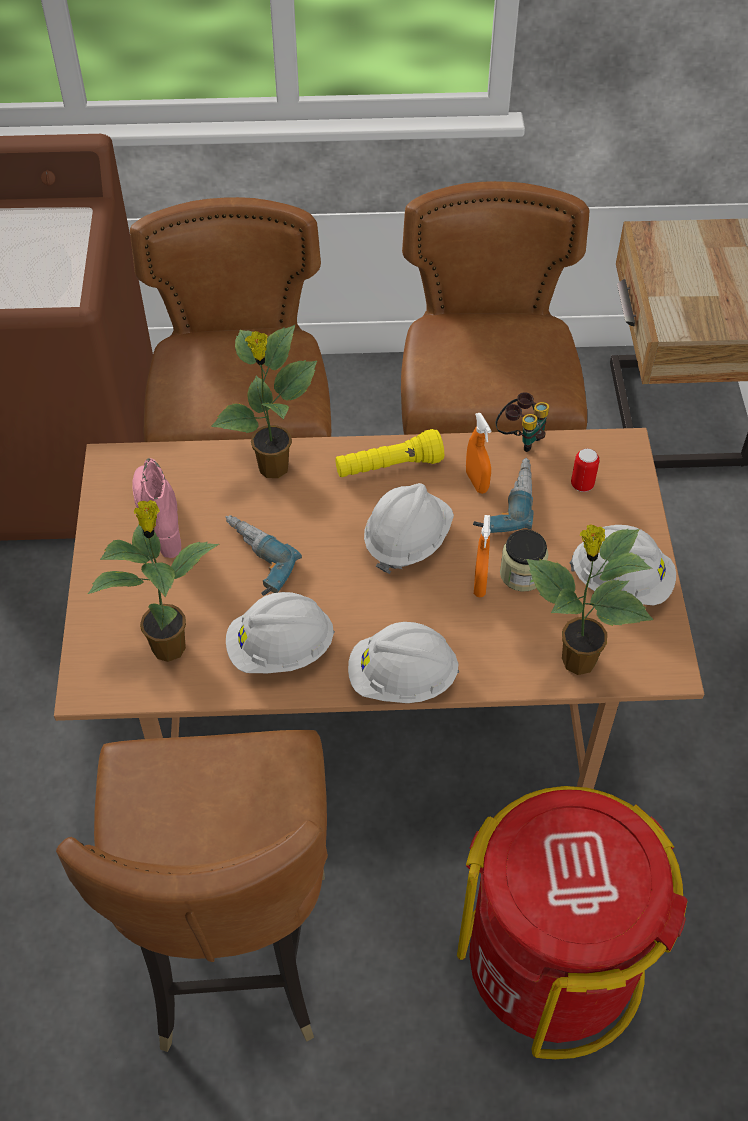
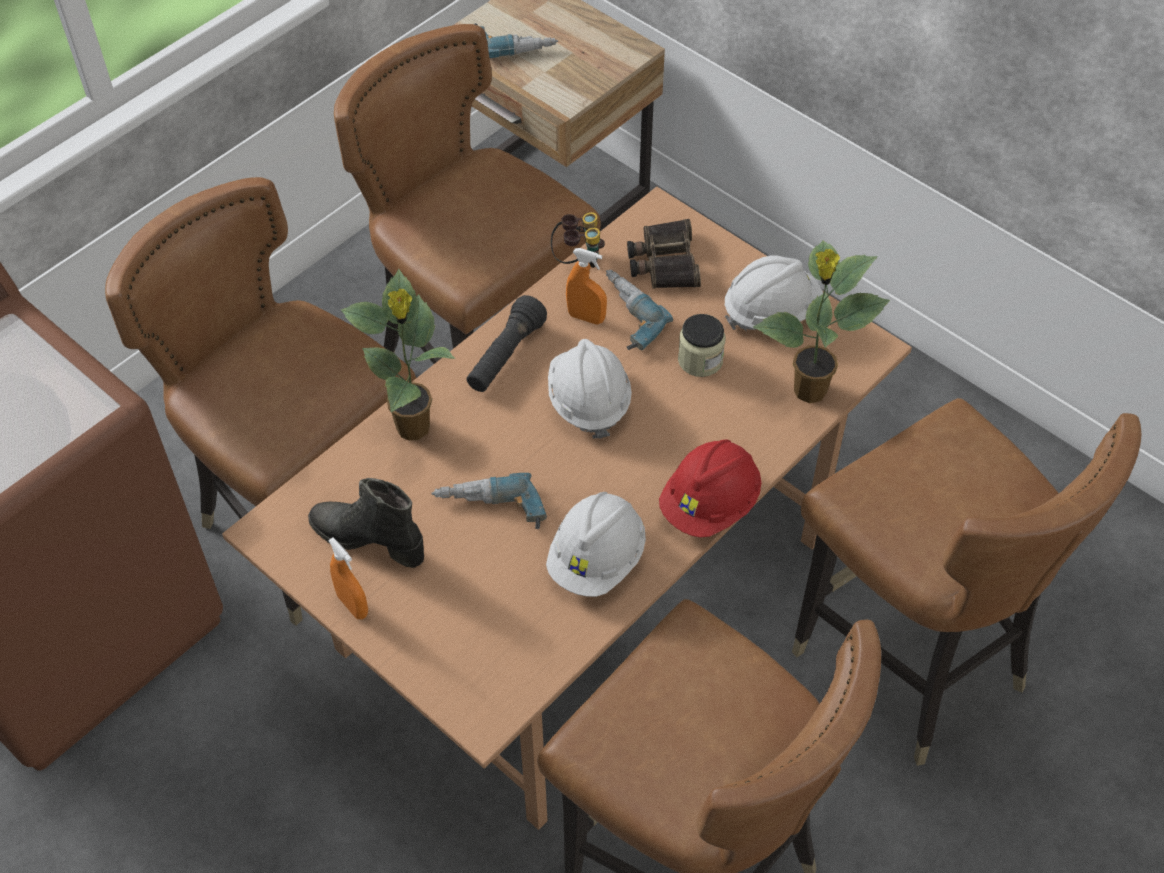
camera: 45 degrees left, 0 degrees up
potted plant [88,500,219,662] -> none
pink boot [132,458,181,558] -> black boot [308,478,424,568]
yellow flashlight [335,429,444,477] -> black flashlight [466,295,547,392]
white hard hat [348,622,459,703] -> red hard hat [659,439,761,537]
red trash can [457,786,688,1059] -> brown chair [792,398,1141,766]
orange spray bottle [474,515,490,597] -> orange spray bottle moved to [328,537,368,619]
can [571,448,599,492] -> binoculars [627,219,701,289]
none -> power drill [474,23,558,58]

